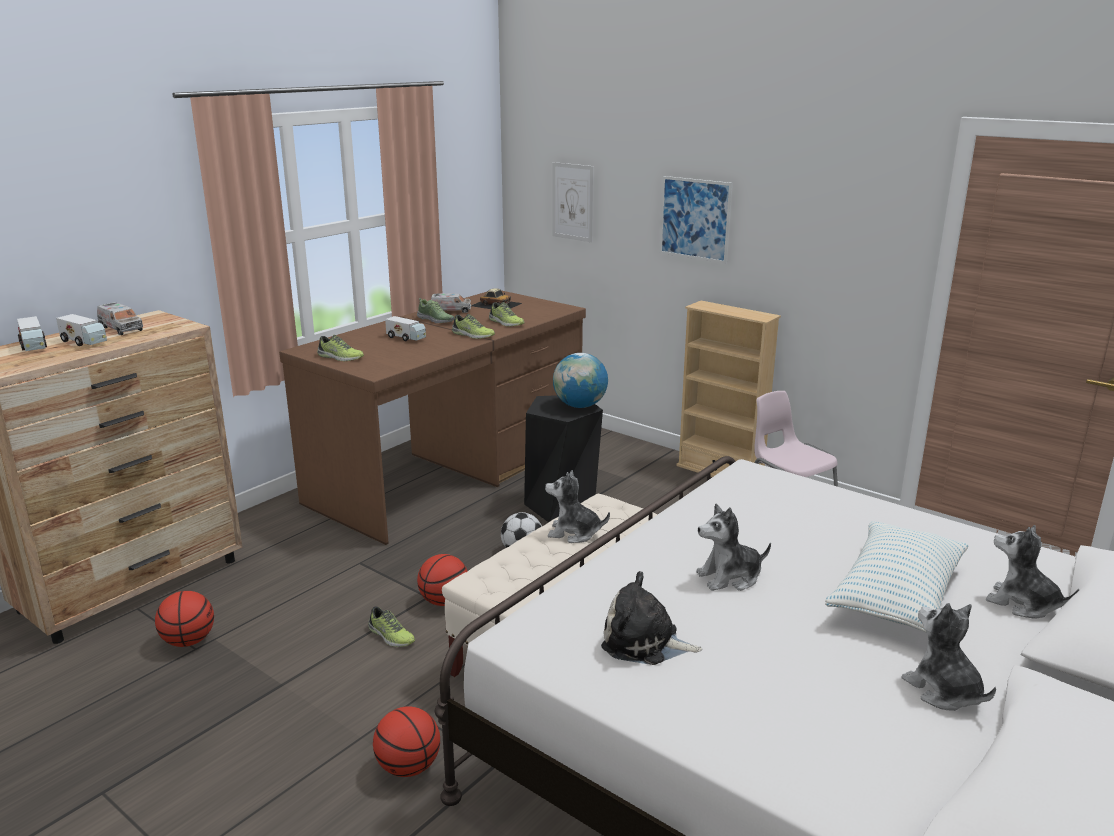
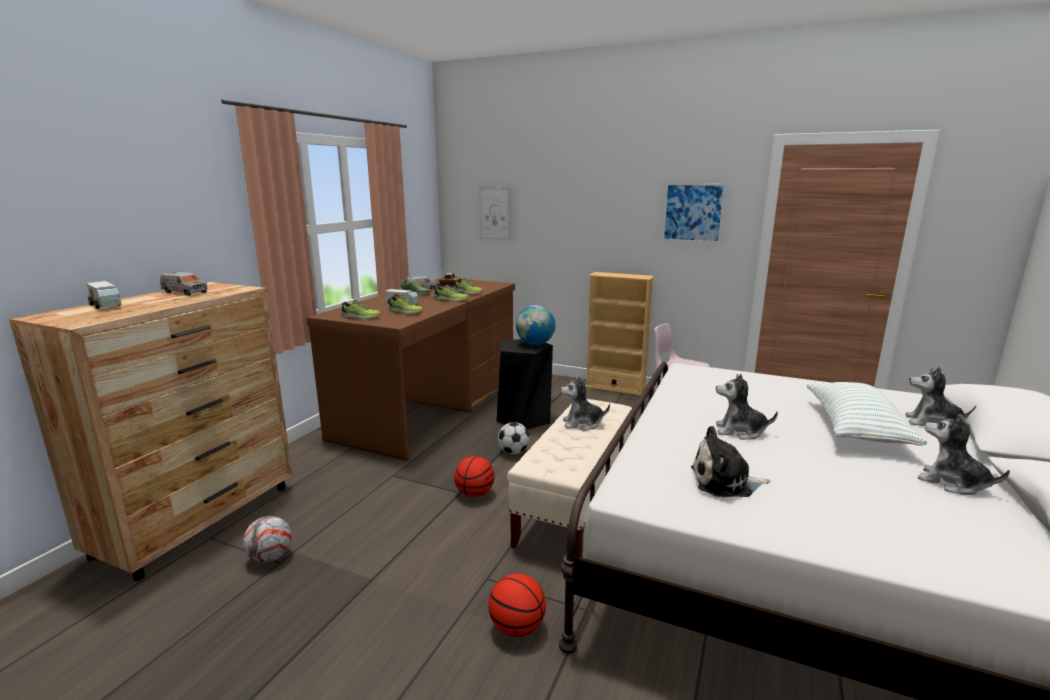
camera: 15 degrees left, 5 degrees down
toy truck [56,314,107,346] -> none
basketball [155,591,214,647] -> football [243,516,292,563]
shoe [368,606,415,647] -> shoe moved to [388,295,423,314]
picture [659,176,733,264] -> picture moved to [662,183,726,243]
plush toy [696,504,771,591] -> plush toy turned 45 degrees clockwise [716,374,778,440]

